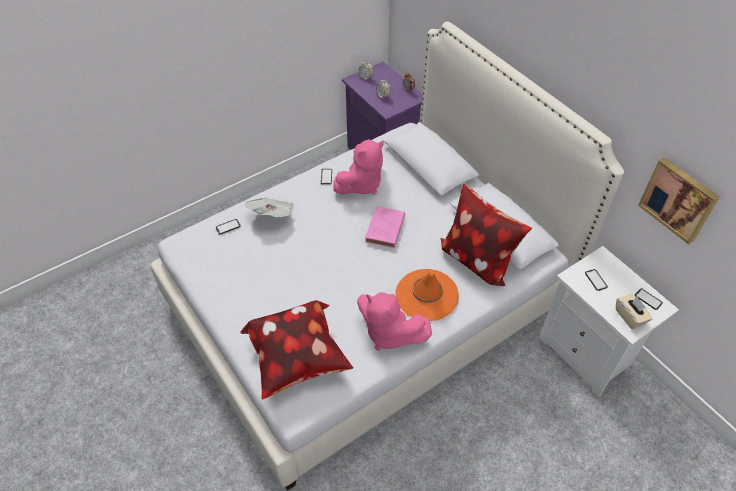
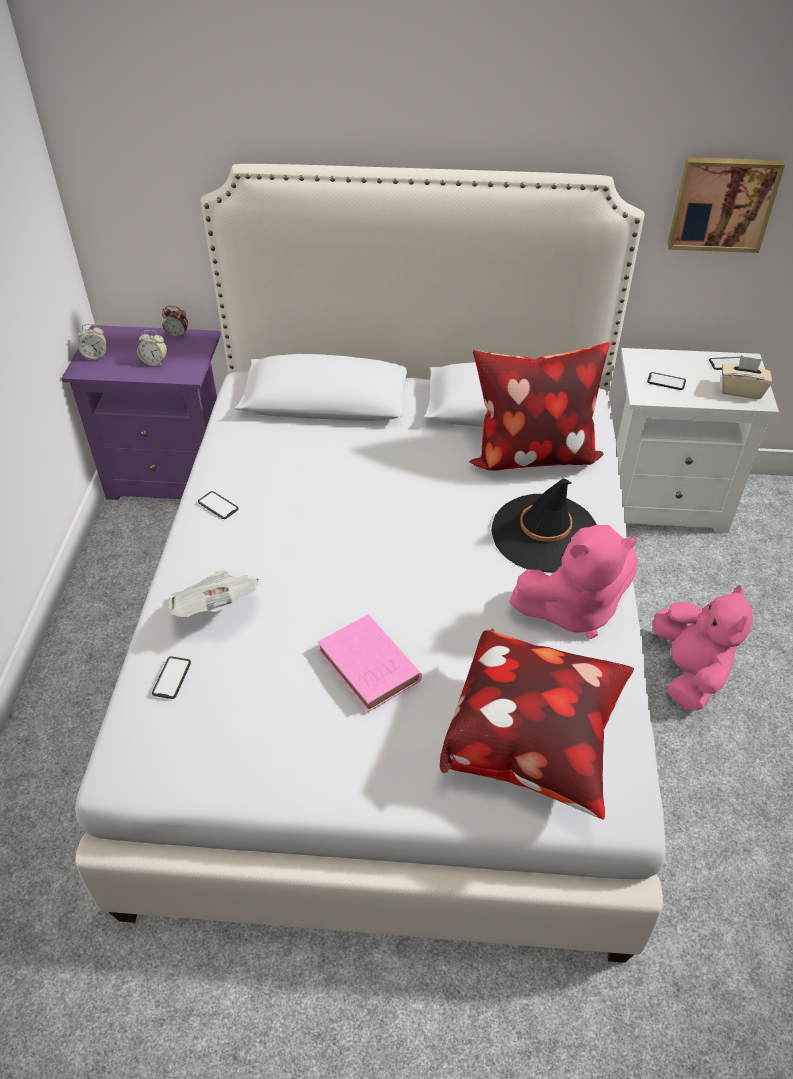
camera: 50 degrees left, 5 degrees down
pink plush toy [333,139,384,195] -> pink plush toy moved to [653,585,753,710]
pink book [365,206,405,248] -> pink book moved to [318,614,422,712]
orange hat [395,269,459,321] -> black hat [491,479,597,572]

